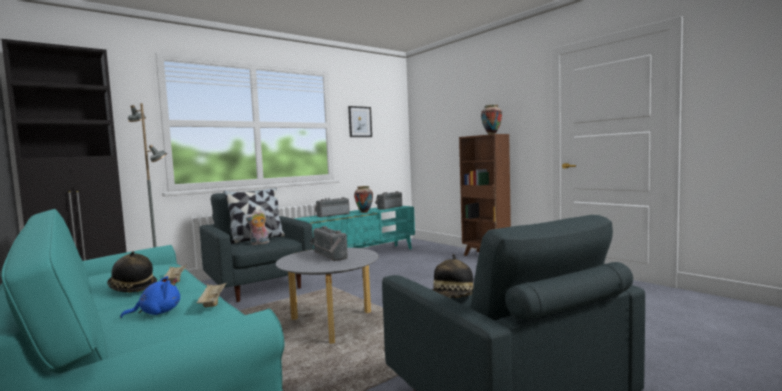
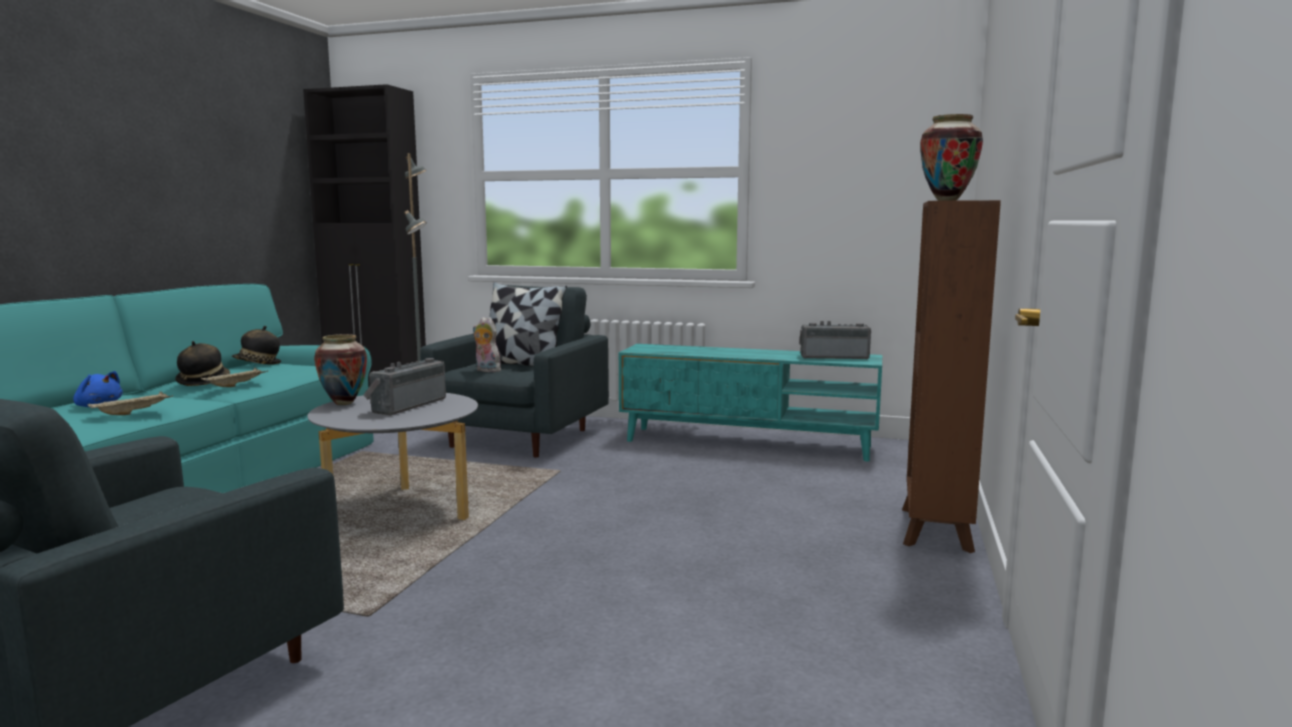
camera: 55 degrees right, 5 degrees up
radio [315,197,350,218] -> none
picture [348,106,372,137] -> none
vase [354,186,373,213] -> vase moved to [314,334,367,405]
hat [432,254,473,298] -> hat moved to [232,326,281,364]

